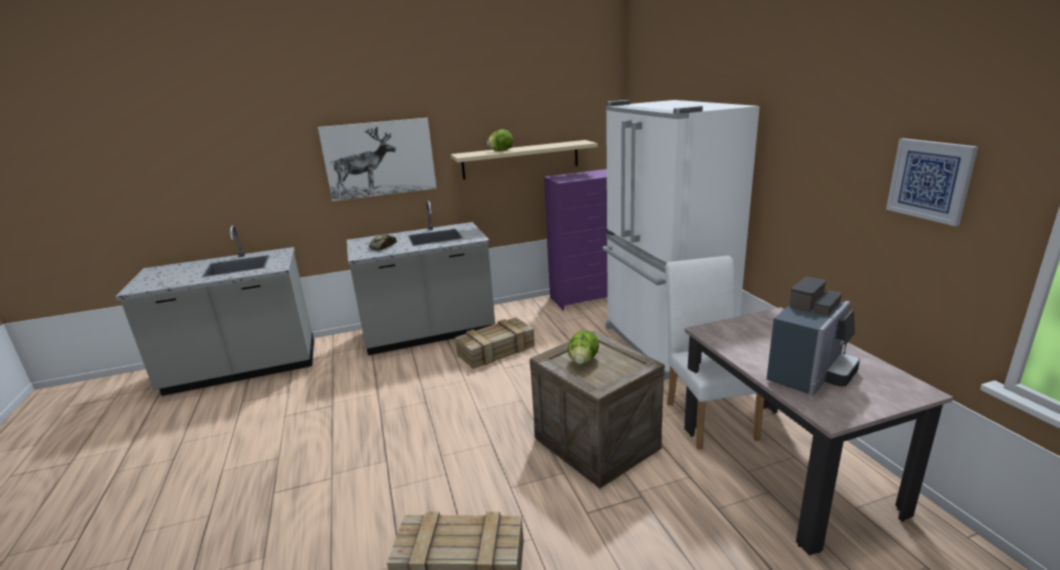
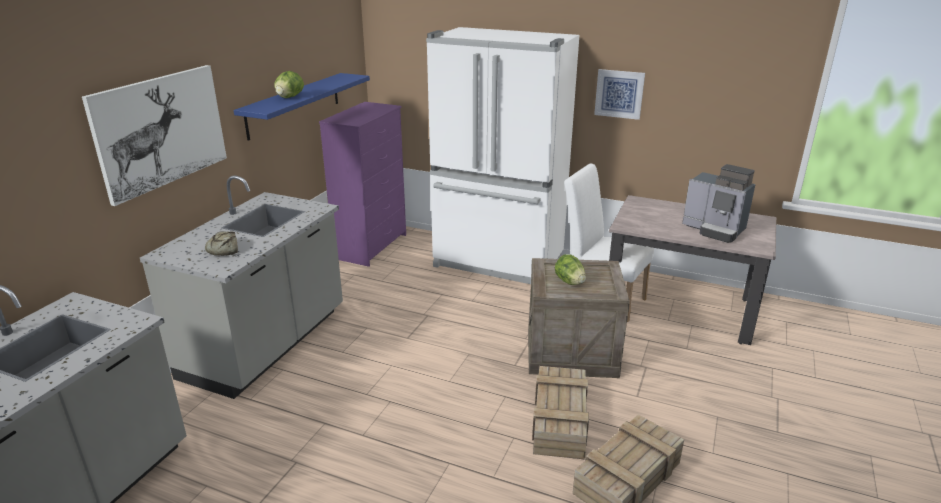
camera: 50 degrees left, 5 degrees up
beige shelf [451,140,598,180] -> blue shelf [233,73,370,141]
crate [455,317,535,369] -> crate moved to [532,366,589,459]
coffee machine [766,277,860,396] -> coffee machine turned 135 degrees clockwise [682,164,756,243]
picture [886,138,978,226] -> picture moved to [594,69,645,120]

